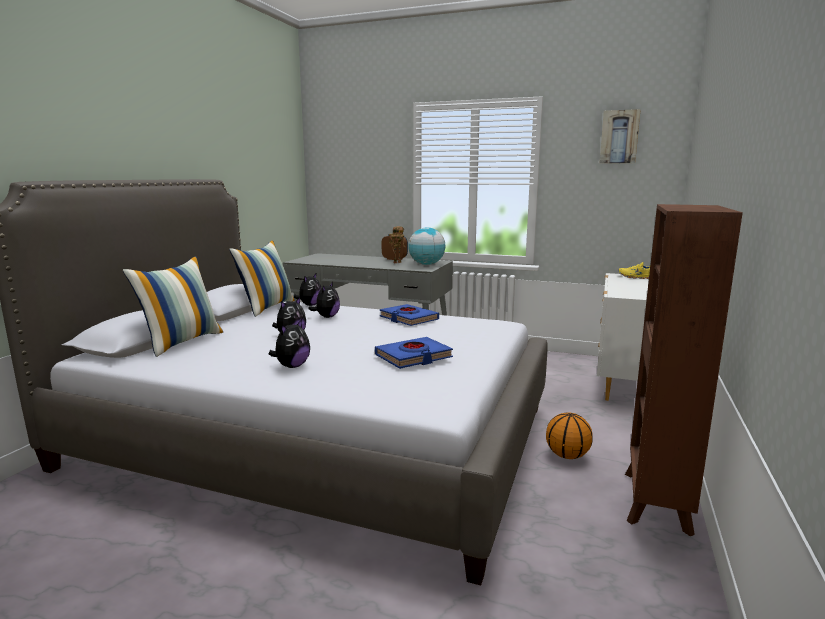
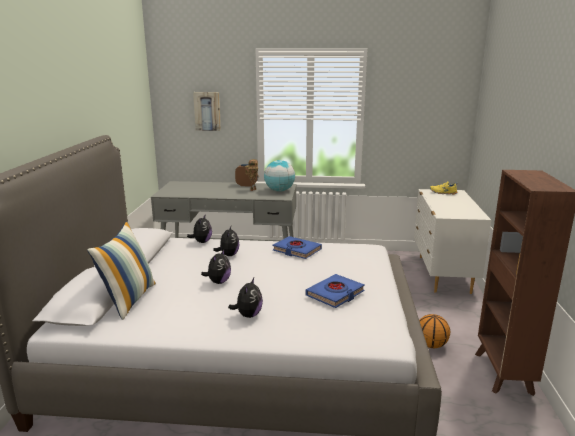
camera: 15 degrees left, 5 degrees up
pillow [229,240,295,317] -> none
picture [600,109,641,164] -> picture moved to [193,92,221,131]

